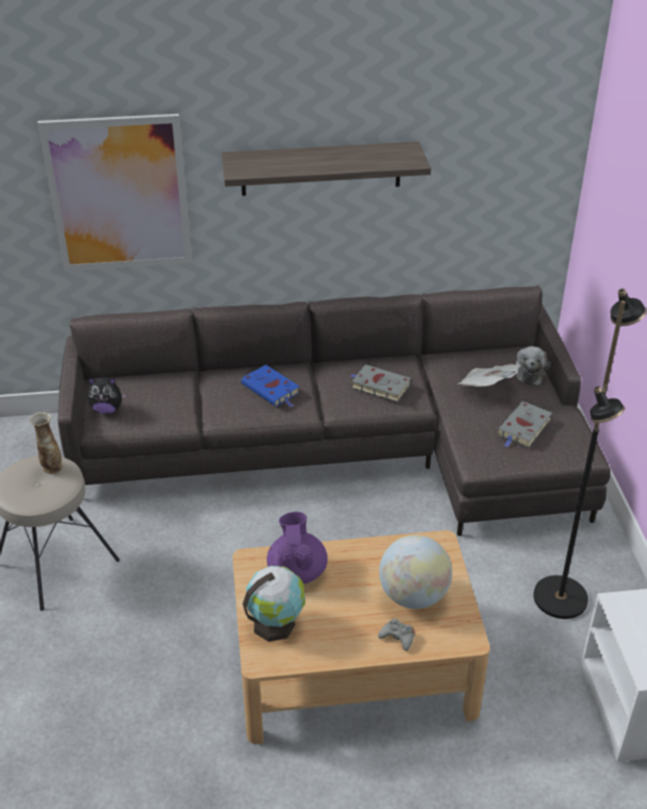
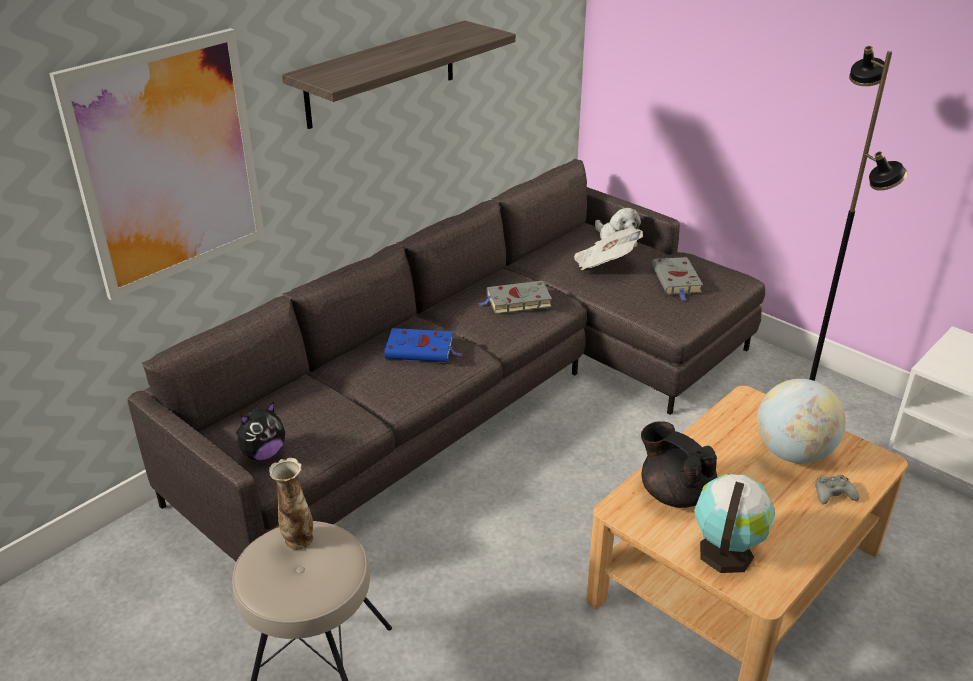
camera: 40 degrees left, 5 degrees down
purple teapot [267,512,328,584] -> black teapot [641,421,717,508]

